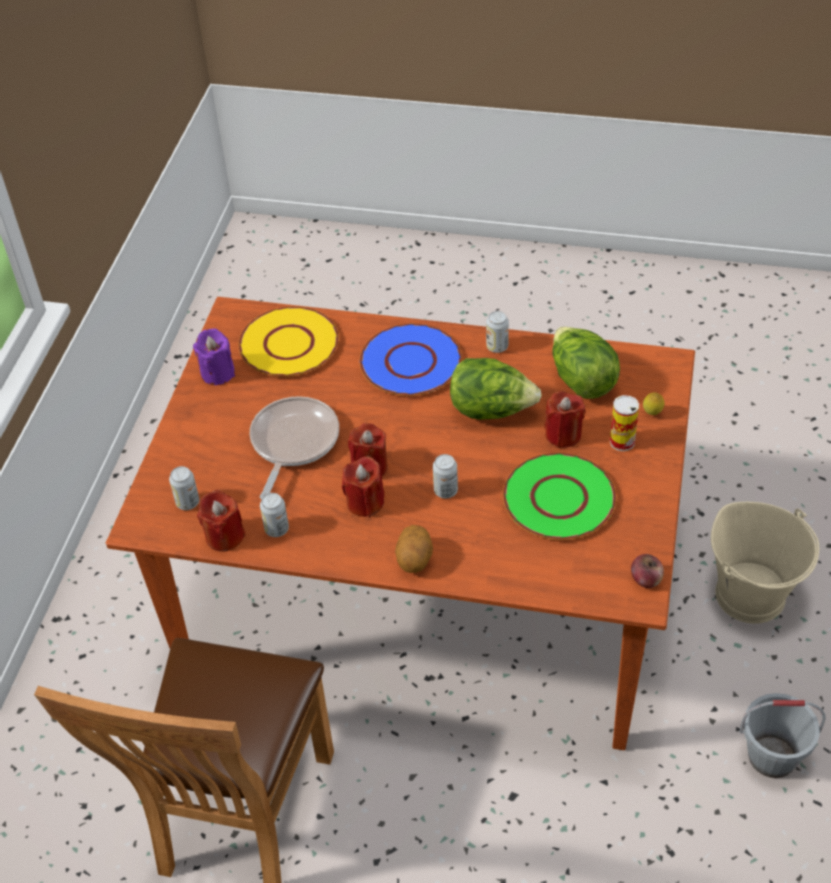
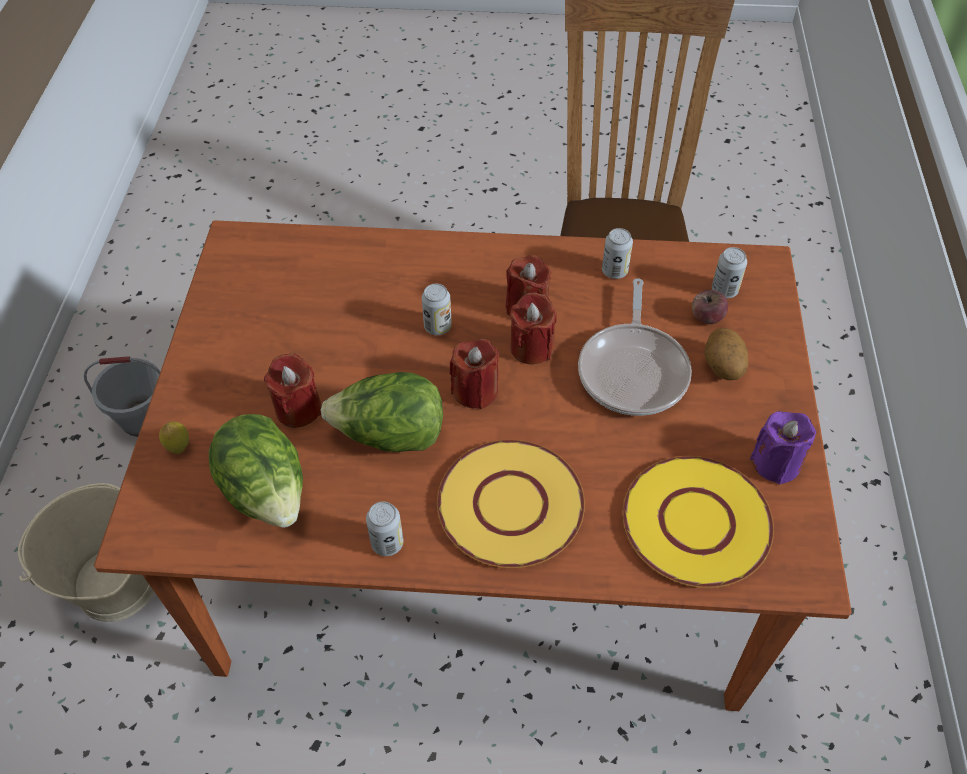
camera: 170 degrees right, 5 degrees up
red candle [197,490,245,552] -> red candle moved to [450,339,499,409]
blue plate [360,324,462,396] -> yellow plate [437,440,585,568]
potato [395,525,433,573] -> potato moved to [704,328,748,380]
green plate [503,453,616,540] -> none
can [610,395,639,451] -> none
apple [631,554,664,588] -> apple moved to [692,290,728,324]

